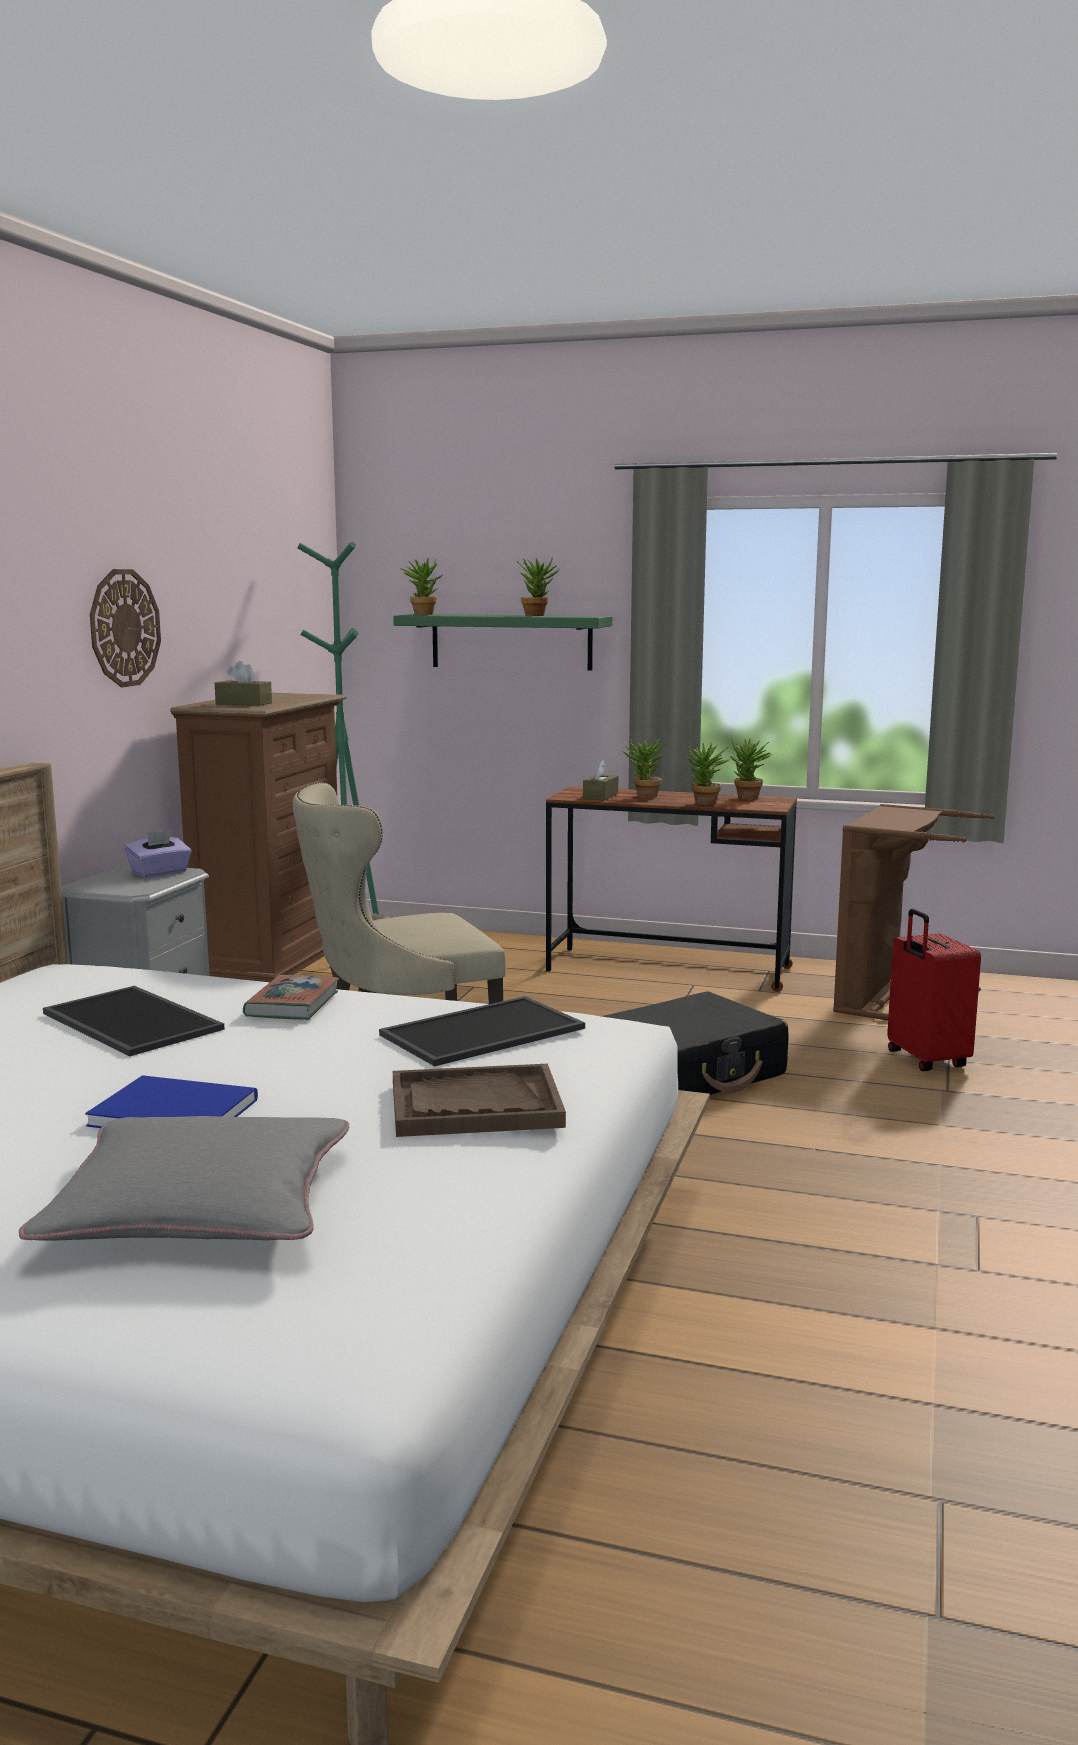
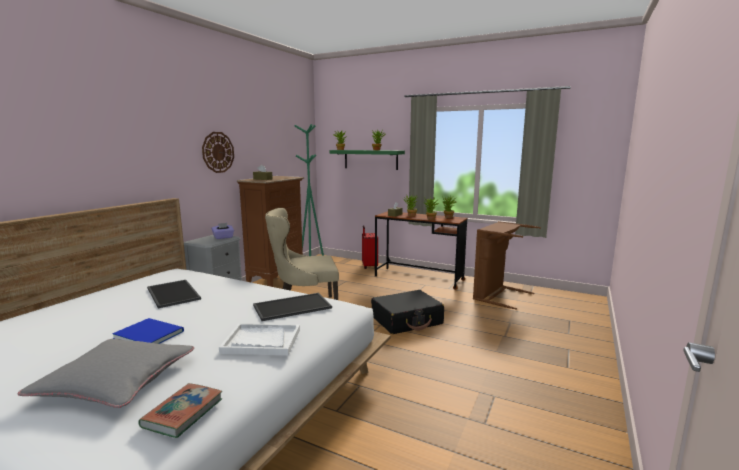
camera: 10 degrees right, 0 degrees up
book [243,975,339,1020] -> book moved to [139,383,222,438]
brown tray [393,1064,566,1137] -> white tray [219,323,300,355]
red suitcase [887,909,981,1071] -> red suitcase moved to [362,225,378,269]

